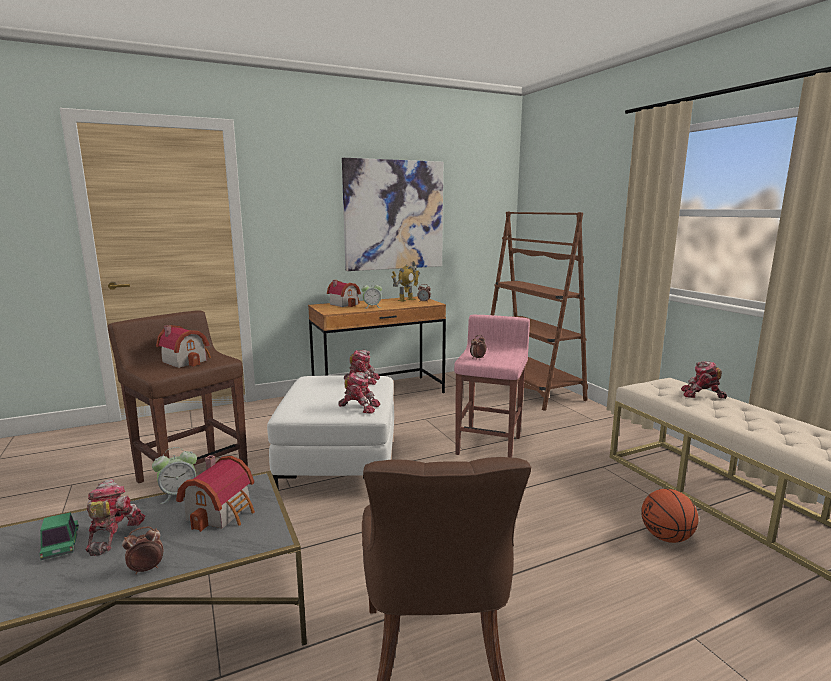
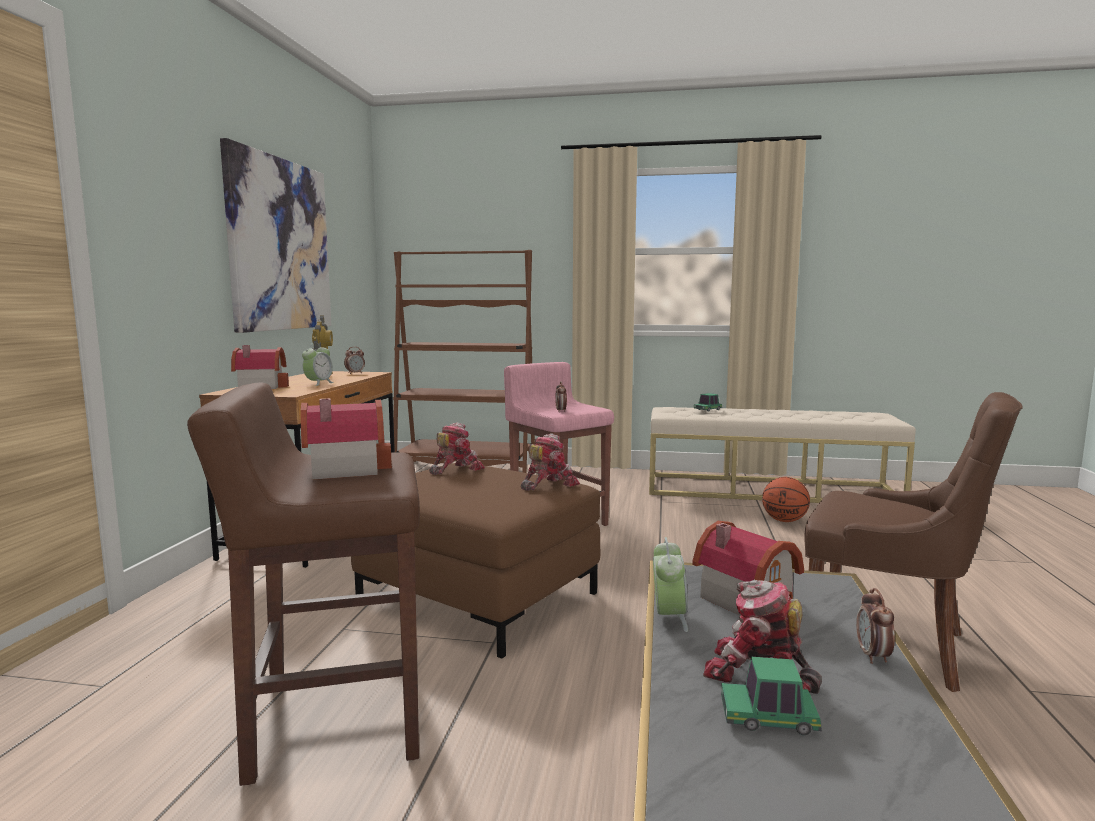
camera: 55 degrees left, 5 degrees down
white ottoman [267,375,394,490] -> brown ottoman [351,463,600,659]
toy robot [681,361,727,399] -> toy car [694,393,722,411]

